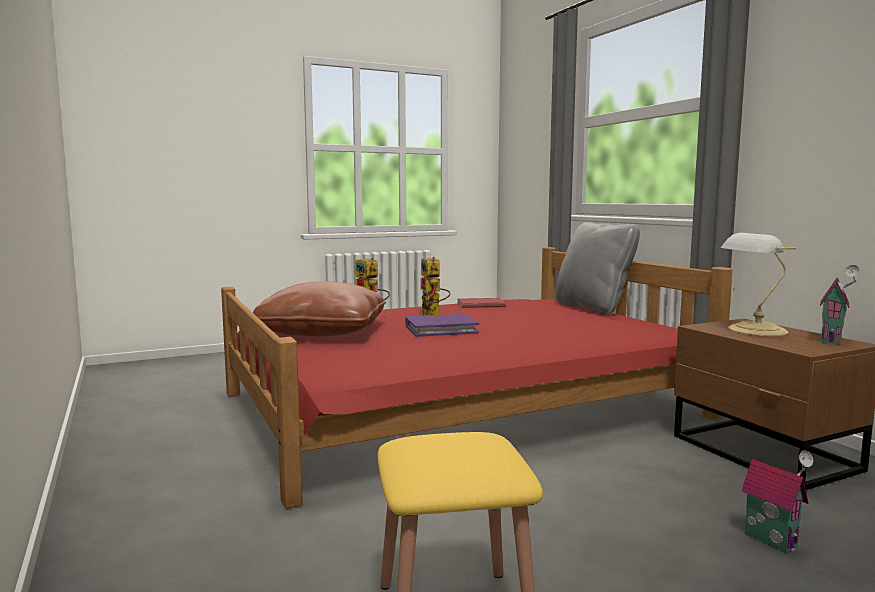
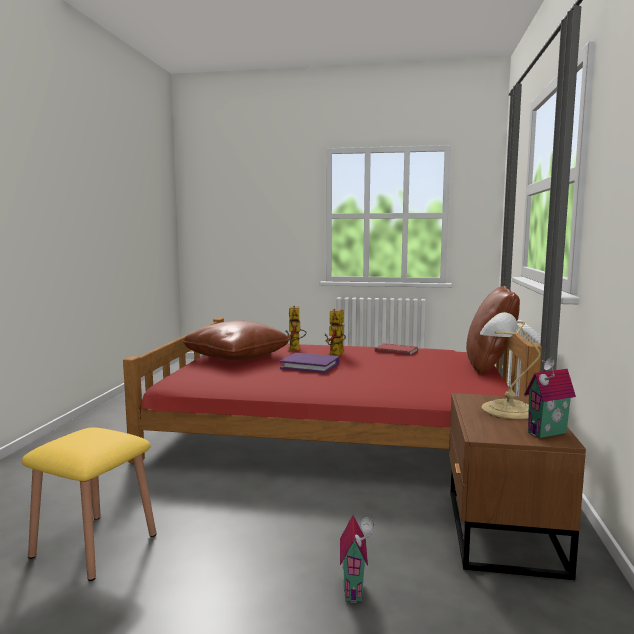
camera: 35 degrees right, 0 degrees up
grey pillow [556,222,640,315] -> brown pillow [466,286,520,374]

